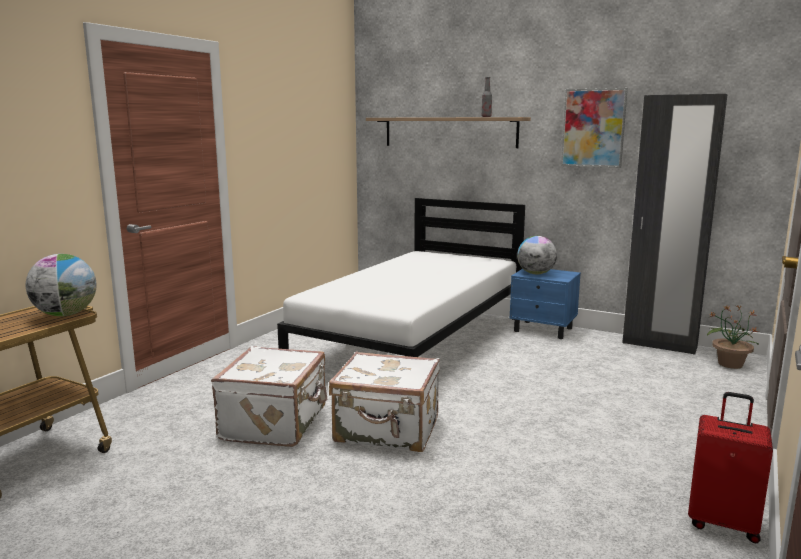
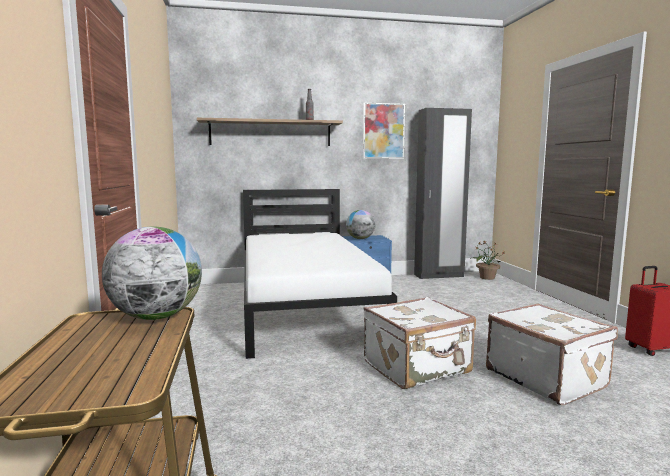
camera: 40 degrees left, 5 degrees down
white suitcase [211,346,327,447] -> white suitcase moved to [486,303,618,405]

